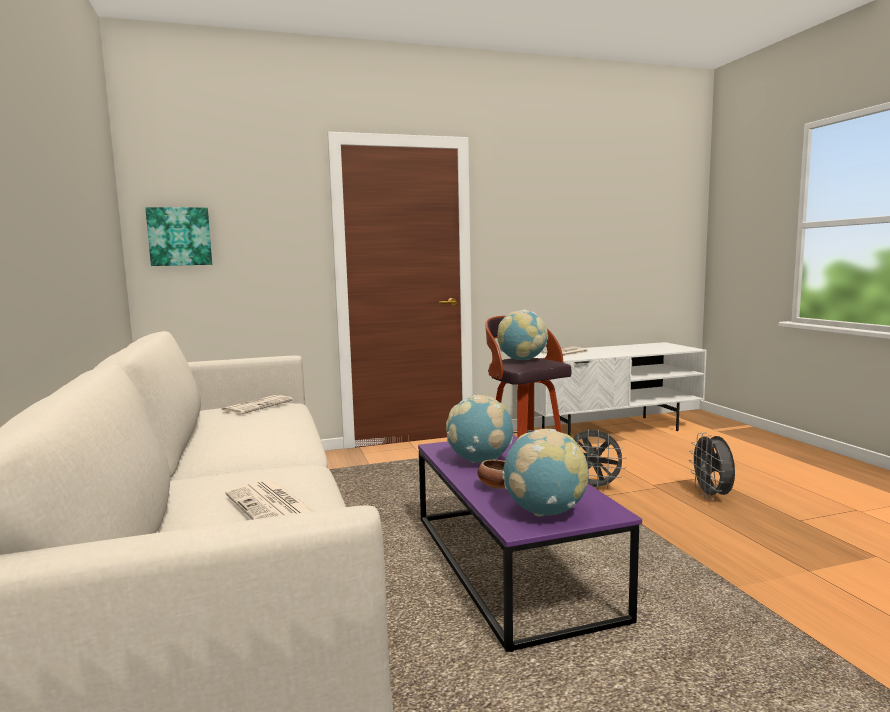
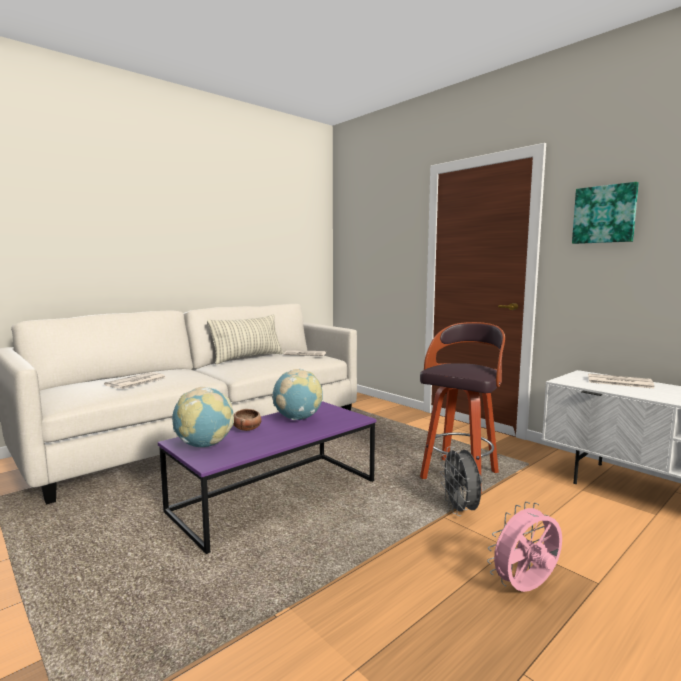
camera: 65 degrees right, 0 degrees up
picture [145,207,212,266] -> picture moved to [572,182,639,244]
globe [497,310,548,360] -> none
grey fan [689,432,735,500] -> pink fan [487,502,562,592]
none -> pillow [207,314,284,364]

